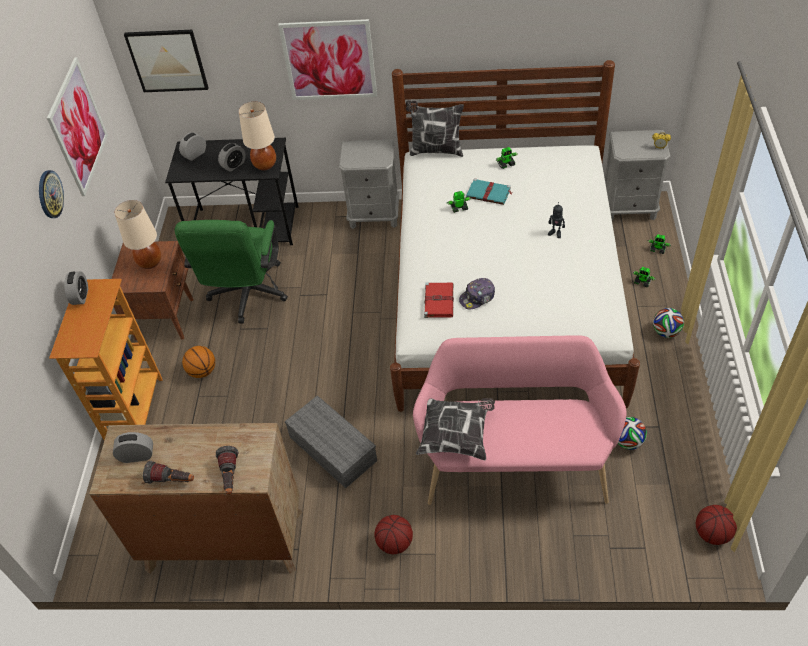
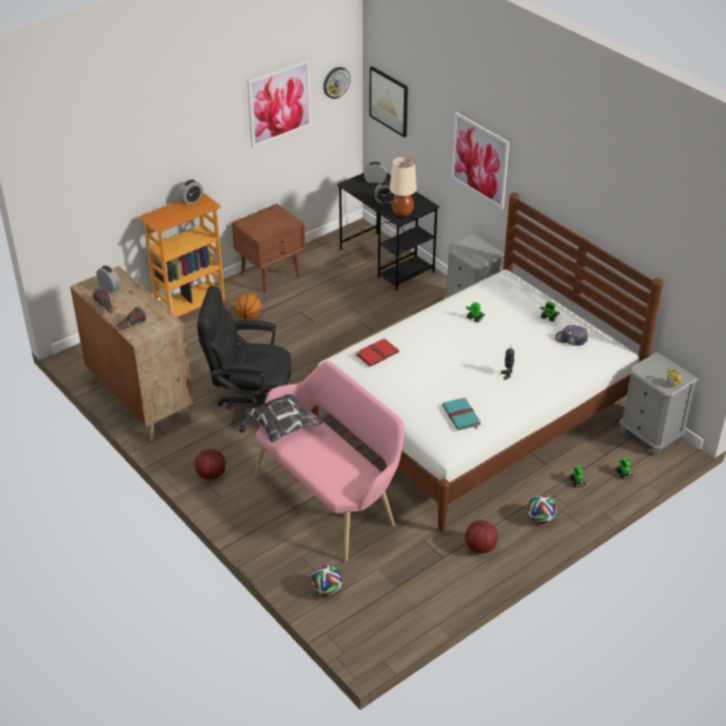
camera: 45 degrees right, 10 degrees down
wall clock [39,170,64,218] -> wall clock moved to [323,67,351,99]
beige table lamp [114,200,161,269] -> none
green office chair [175,220,288,323] -> none
grey storage box [285,396,377,488] -> black office chair [197,286,291,433]
pillow [406,100,464,157] -> none
cap [459,278,495,309] -> cap moved to [555,325,588,346]
turquoise book [466,178,512,205] -> turquoise book moved to [442,397,481,430]
football [617,417,647,450] -> football moved to [311,565,342,596]
basketball [696,505,737,545] -> basketball moved to [465,520,498,554]

